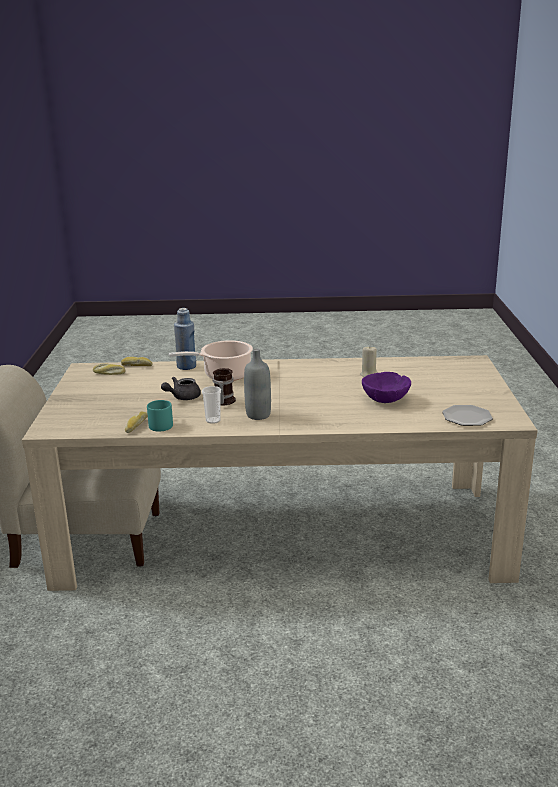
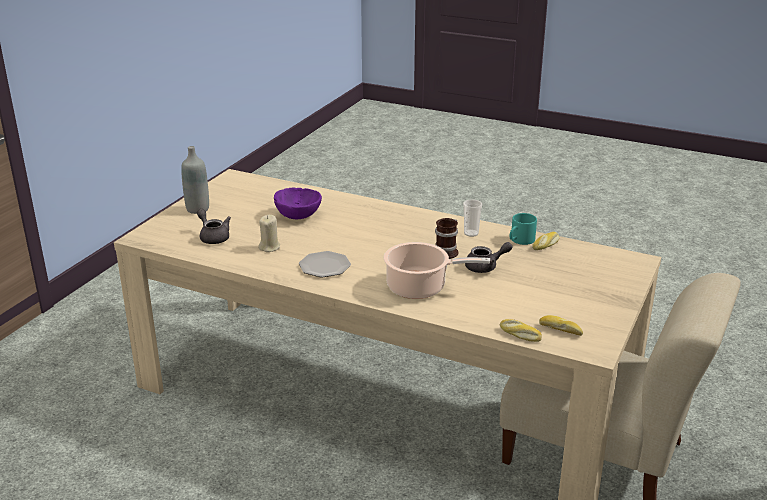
camera: 155 degrees left, 5 degrees up
blue bottle [174,308,196,370] -> none
grey bottle [244,349,271,420] -> grey bottle moved to [181,146,209,214]
plate [442,405,493,426] -> plate moved to [299,251,351,277]
none -> grey teapot [197,209,231,244]

